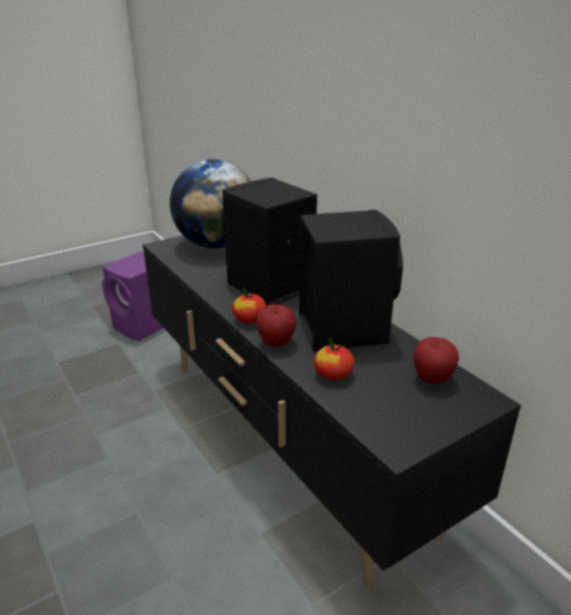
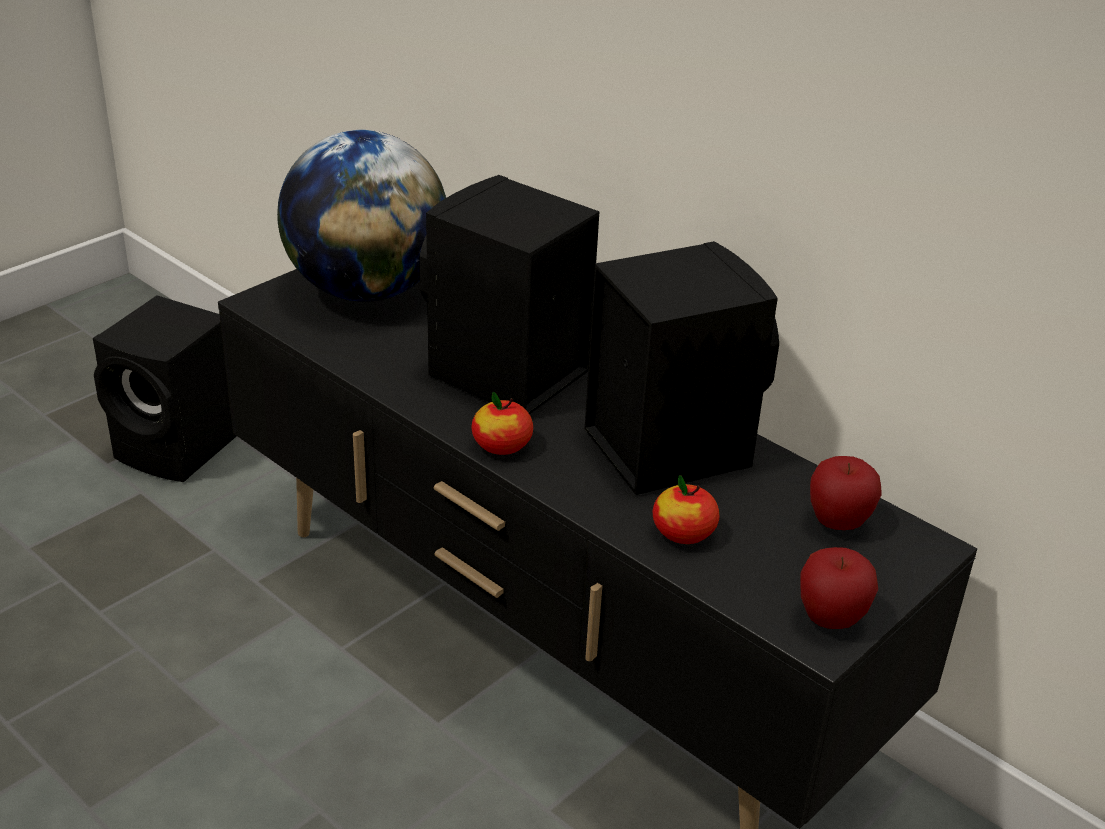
camera: 15 degrees left, 5 degrees up
purple speaker [102,251,164,341] -> black speaker [93,296,237,482]
apple [256,304,297,347] -> apple moved to [800,547,878,629]

